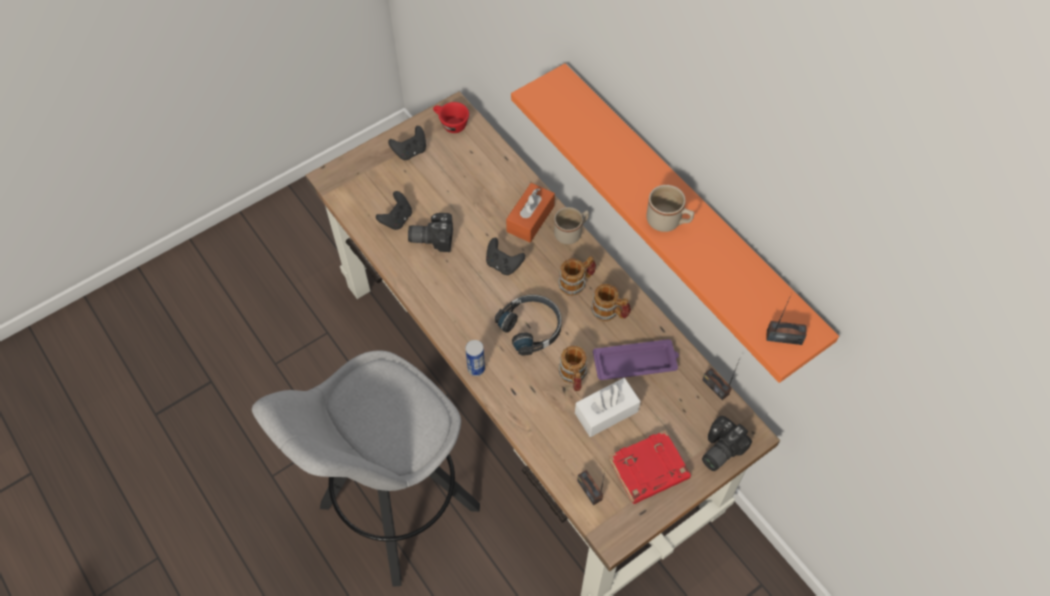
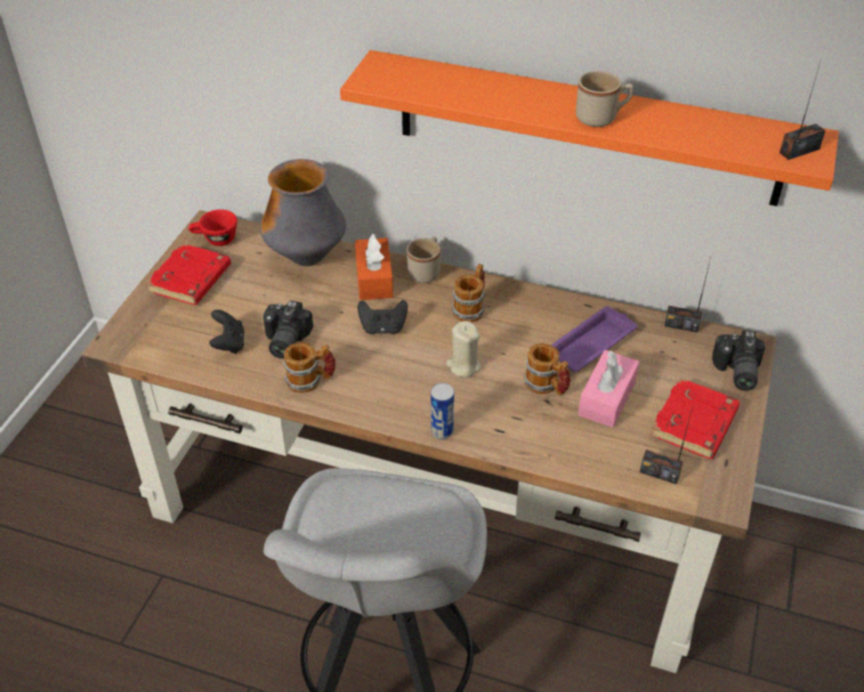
camera: 35 degrees left, 15 degrees down
black game controller [388,126,426,160] -> red book [146,243,231,305]
camera [408,213,453,252] -> camera turned 45 degrees counterclockwise [263,300,313,359]
black headphones [495,294,562,356] -> beige candle [446,321,481,377]
white tissue box [575,378,641,437] -> pink tissue box [578,350,639,427]
mug [591,284,631,321] -> mug moved to [283,342,336,393]
none -> vase [260,159,346,266]

